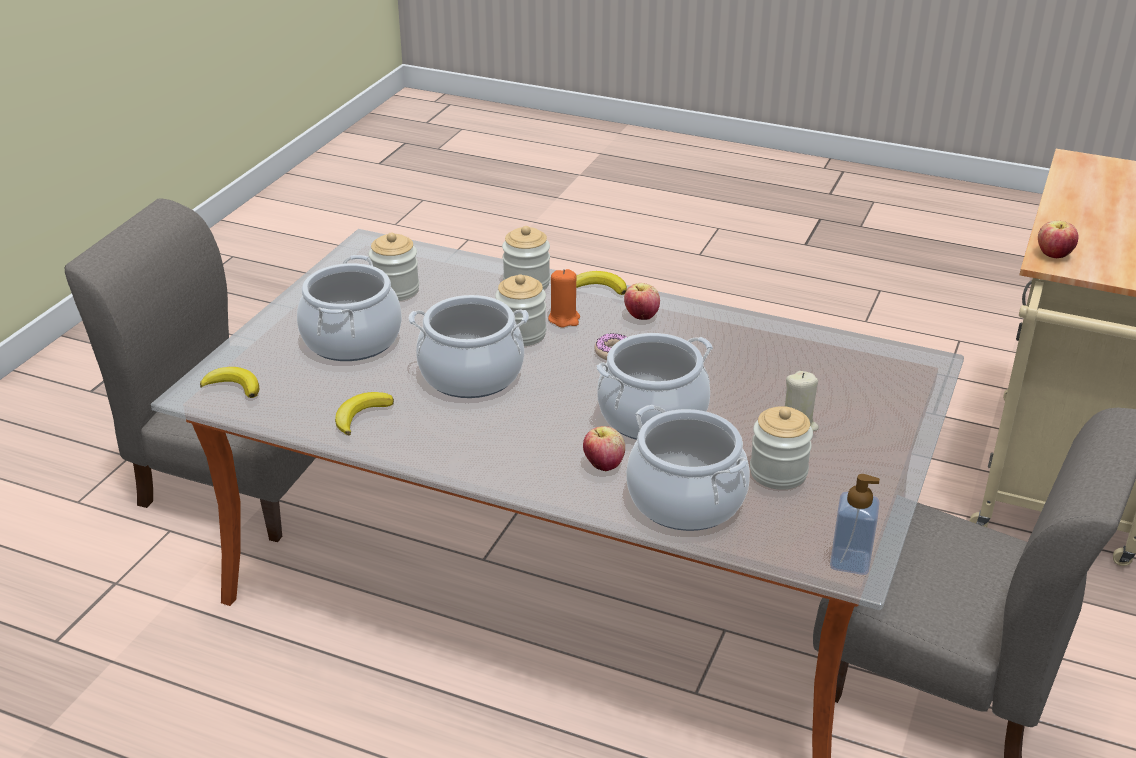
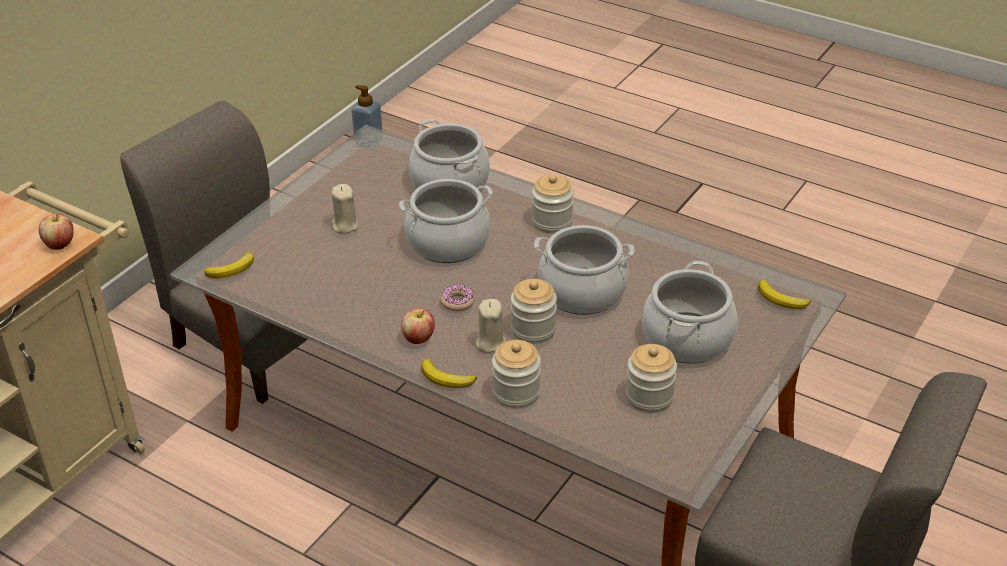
camera: 170 degrees left, 5 degrees up
banana [335,392,394,435] -> banana moved to [204,252,254,279]
orange candle [548,269,580,327] -> beige candle [476,299,506,353]
apple [583,426,625,471] -> none
jar [750,406,813,490] -> jar moved to [532,174,574,233]

